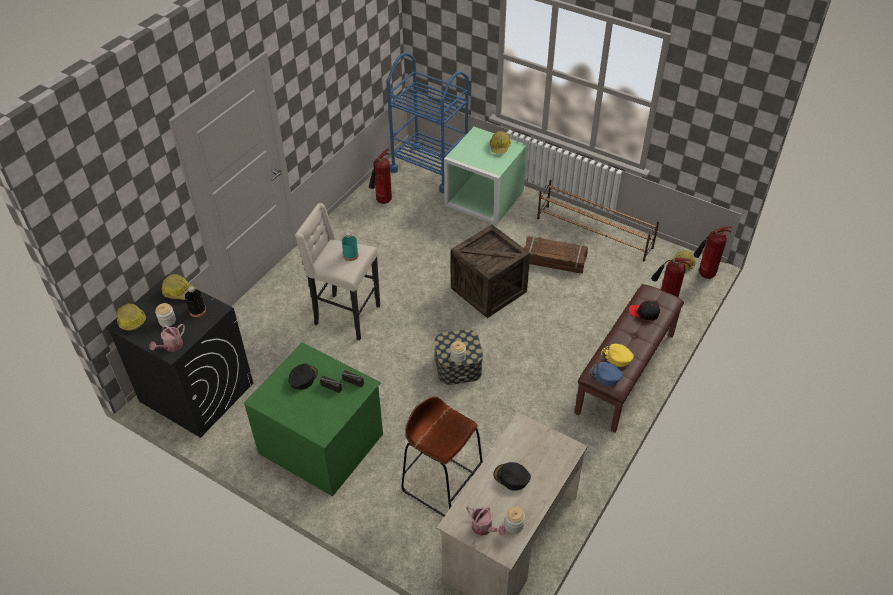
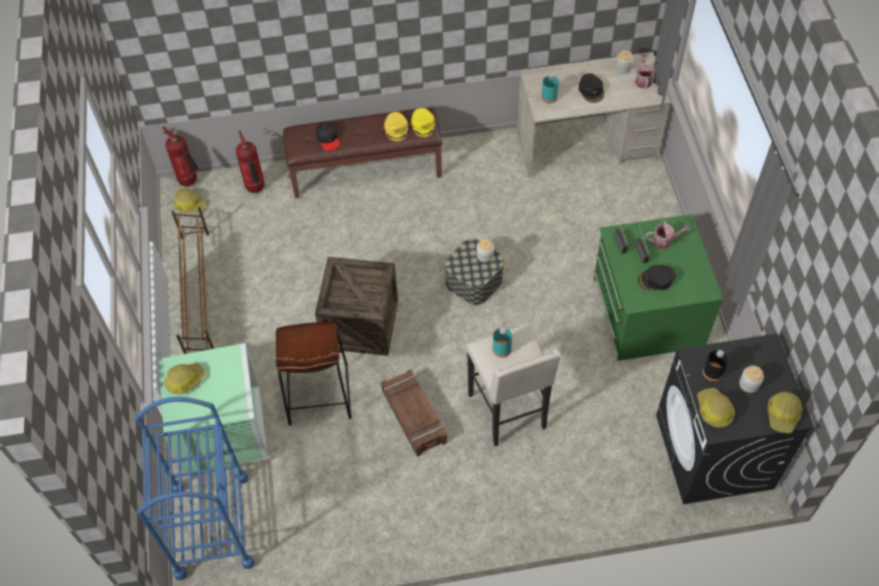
camera: 130 degrees left, 10 degrees up
watering can [149,324,185,351] -> watering can moved to [645,221,690,249]
fire extinguisher [369,149,392,204] -> none
brown stool [401,396,483,517] -> brown stool moved to [276,322,352,426]
crate [524,236,588,274] -> crate moved to [381,370,447,456]
blue cap [589,362,623,386] -> yellow cap [411,108,435,137]
none -> turquoise bottle [541,73,559,103]

